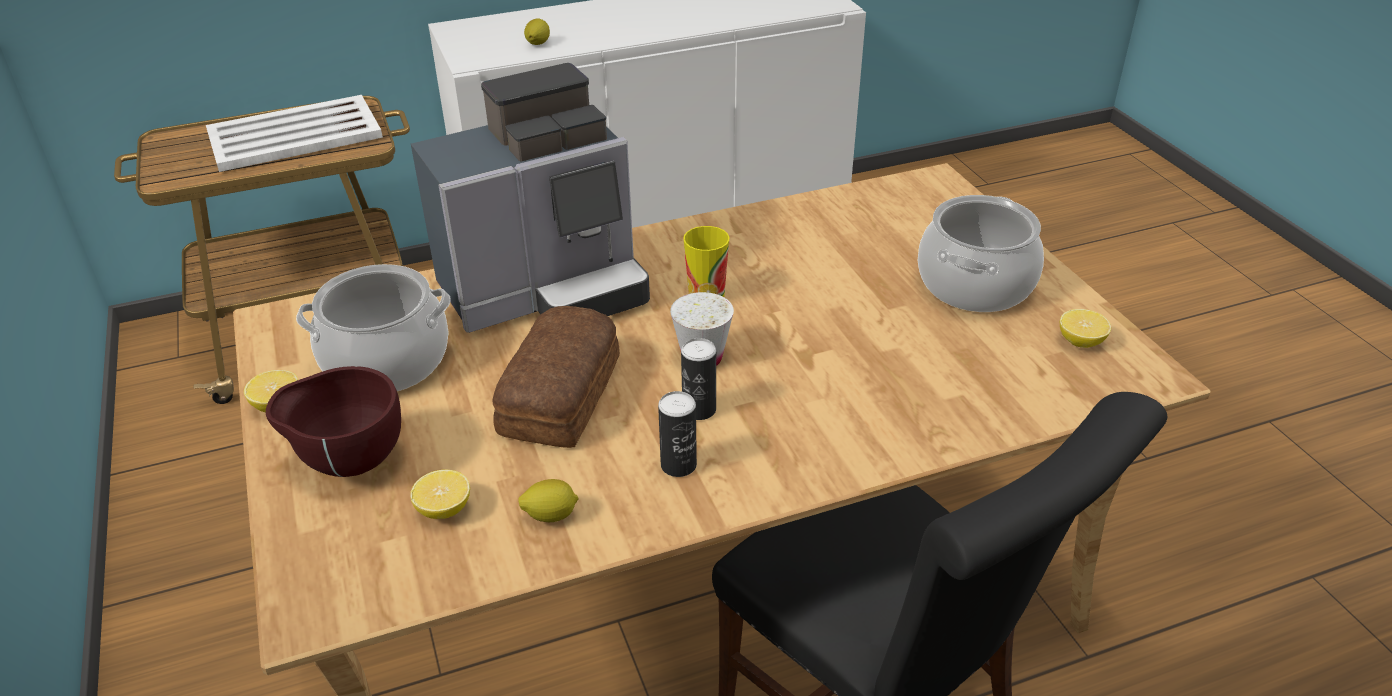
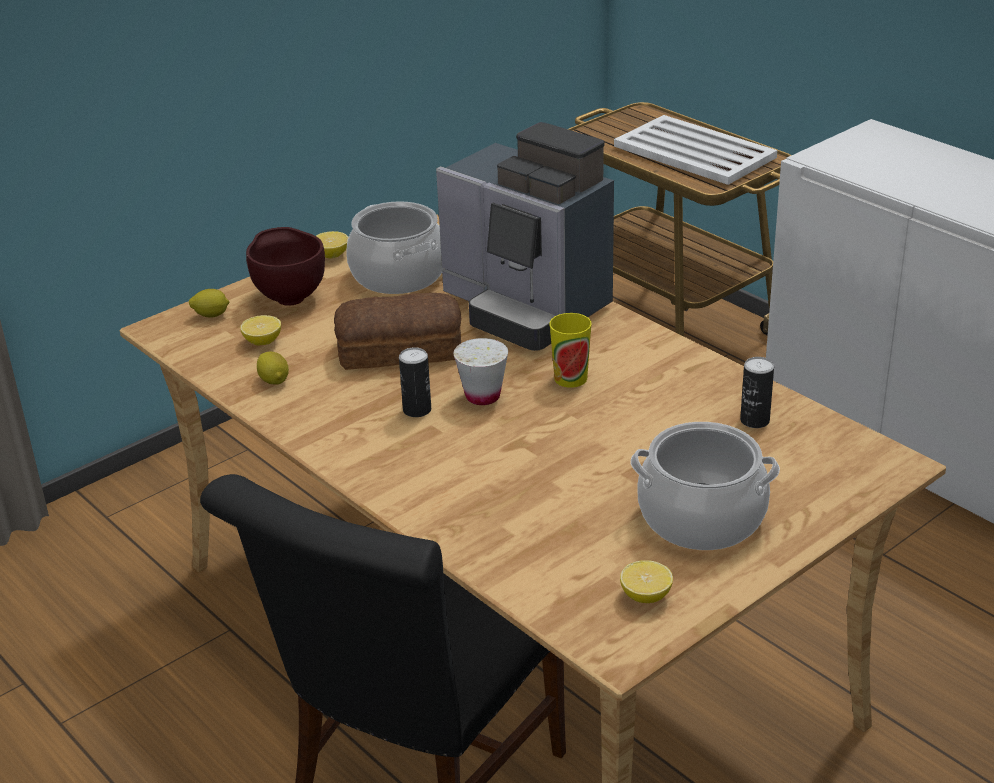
camera: 70 degrees right, 5 degrees down
lemon [524,18,550,45] -> lemon moved to [189,289,229,318]
can [658,391,697,477] -> can moved to [740,357,774,428]

